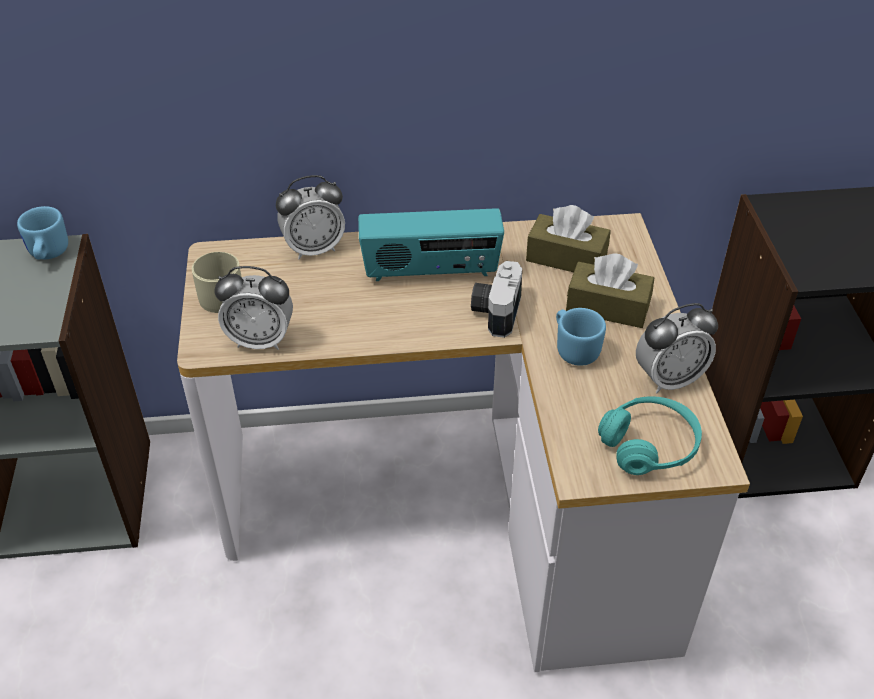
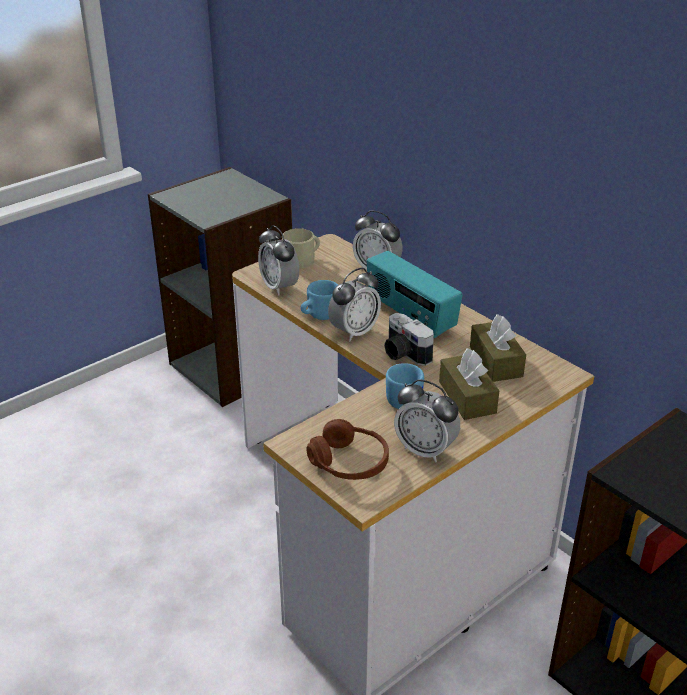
camera: 55 degrees right, 10 degrees down
blue mug [17,206,68,260] -> blue mug moved to [301,280,338,320]
camera [471,261,522,338] -> camera turned 105 degrees counterclockwise [384,313,434,366]
turquoise headphones [598,396,702,475] -> brown headphones [306,419,389,480]
none -> alarm clock [328,268,381,341]

